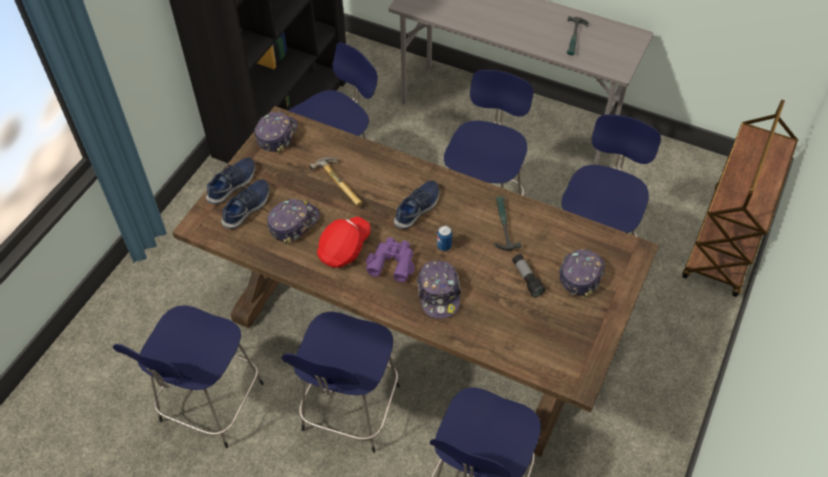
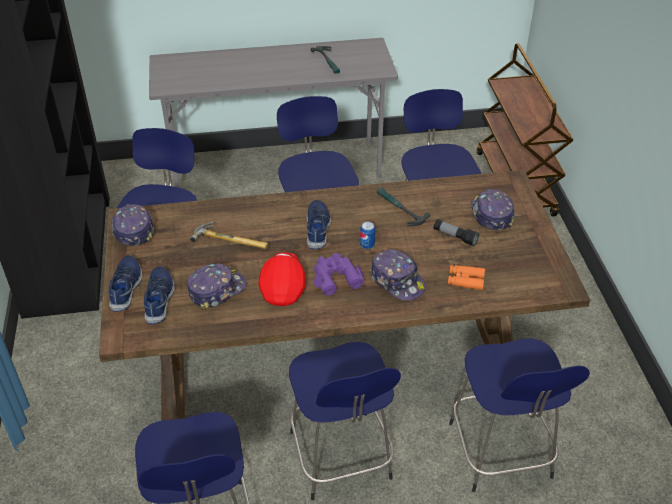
camera: 35 degrees left, 10 degrees down
cap [267,199,320,244] -> cap turned 45 degrees clockwise [187,263,247,310]
none -> orange binoculars [448,265,485,290]

